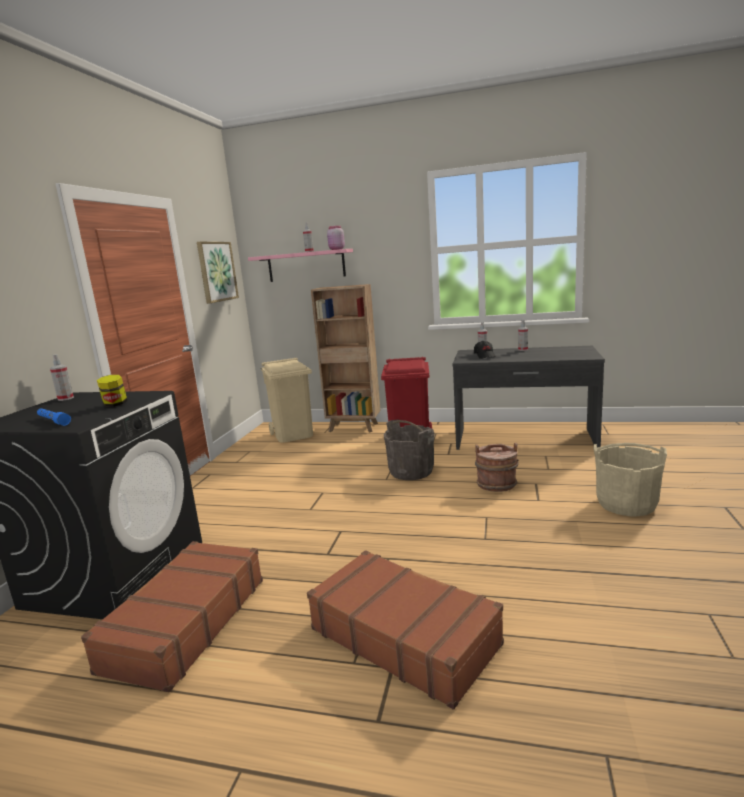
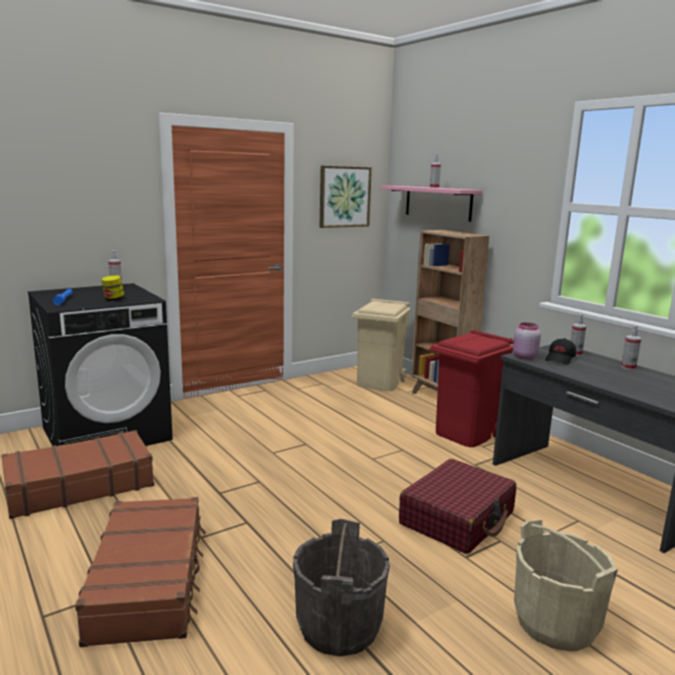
camera: 40 degrees right, 0 degrees up
pink jar [327,226,345,250] -> pink jar moved to [513,323,541,359]
grey bucket [384,419,434,480] -> grey bucket moved to [293,519,390,656]
brown bucket [475,443,519,492] -> red suitcase [399,459,516,554]

